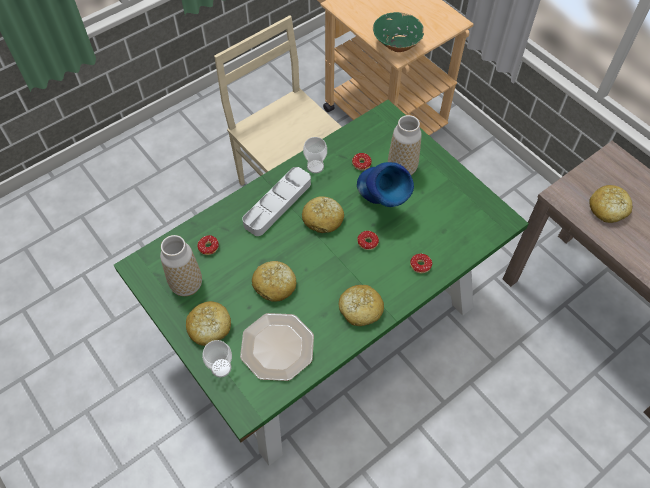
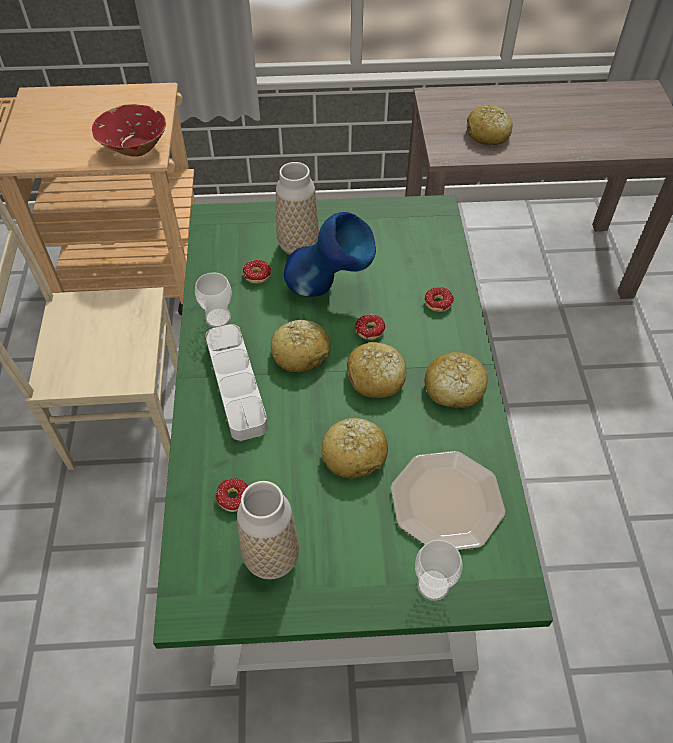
camera: 55 degrees left, 5 degrees down
bread [186,301,231,346] -> bread moved to [347,342,406,398]
green bowl [373,12,424,52] -> red bowl [92,104,166,157]

